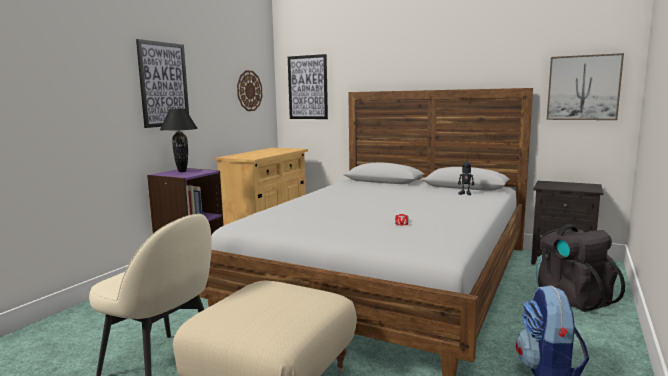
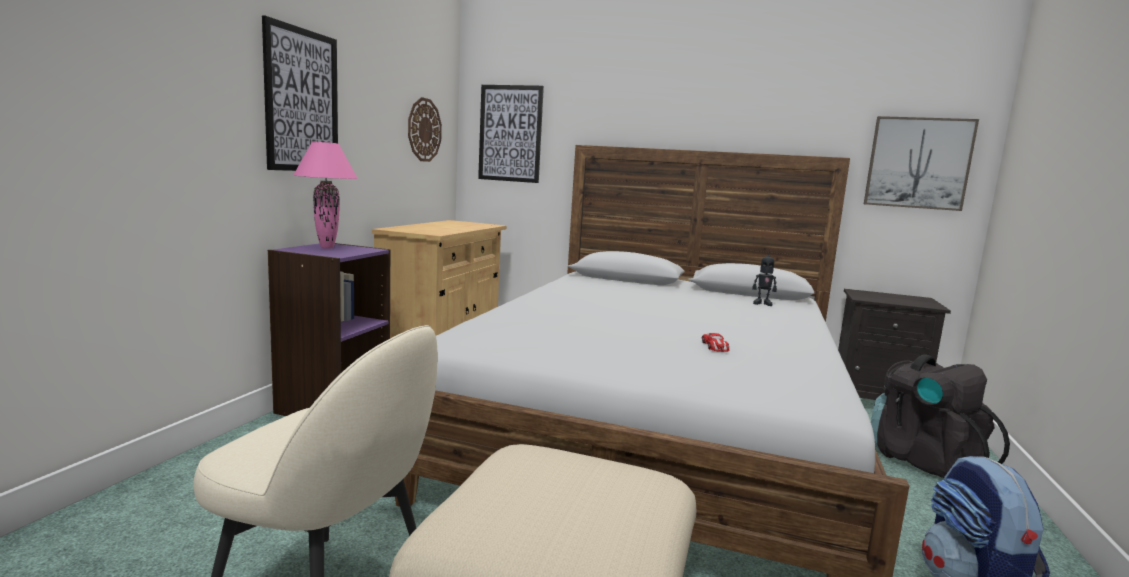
camera: 10 degrees left, 0 degrees up
black table lamp [160,109,198,172] -> pink table lamp [293,142,358,249]

